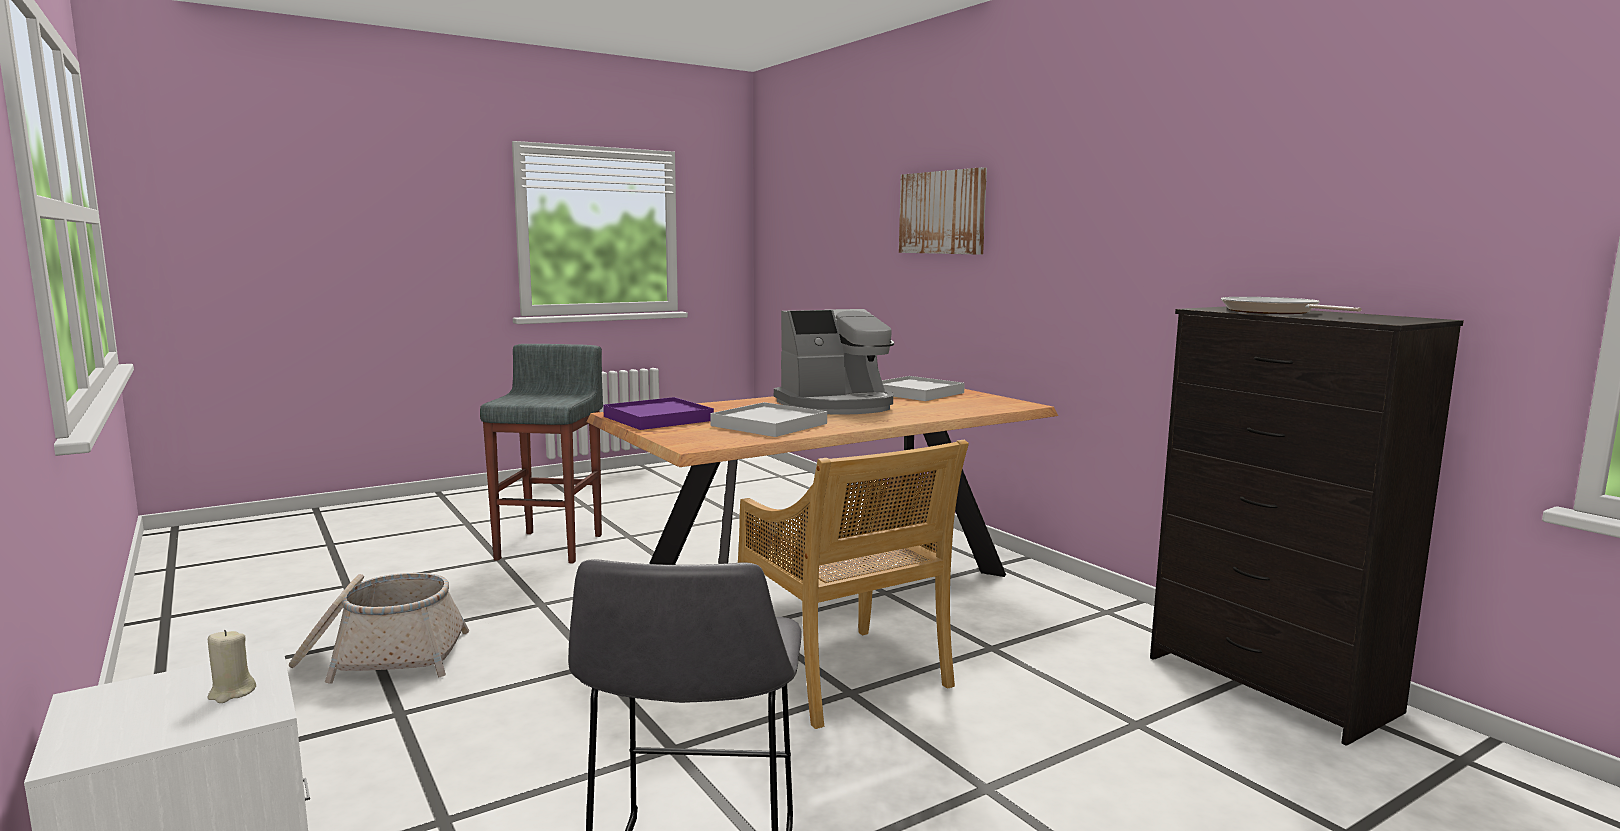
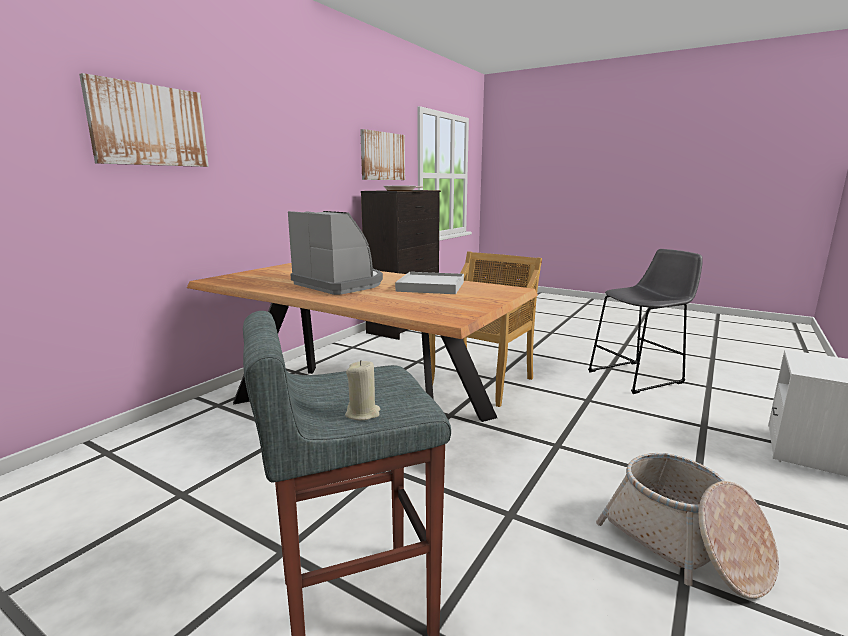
camera: 115 degrees left, 5 degrees up
beige candle [207,630,256,703] -> beige candle moved to [345,360,380,421]
purple tray [603,397,714,430] -> none
white tray [882,376,965,401] -> none
none -> picture [360,129,405,180]

